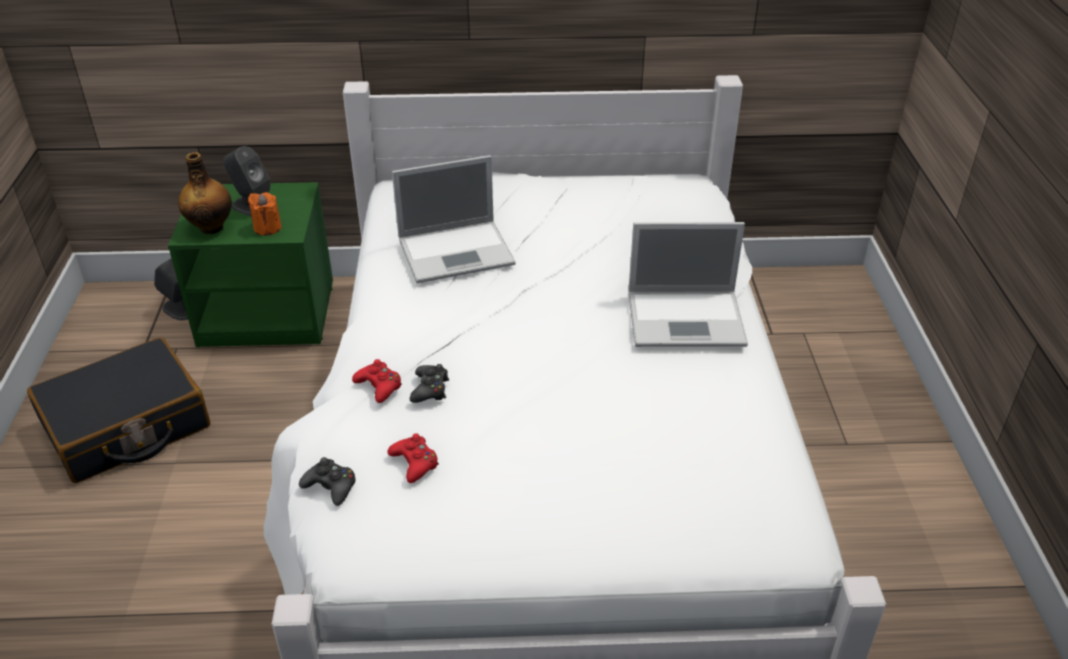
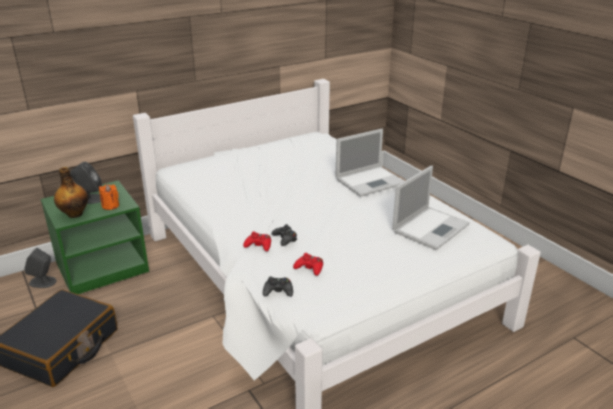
camera: 30 degrees left, 10 degrees down
laptop [392,155,516,283] -> laptop moved to [392,166,470,250]

